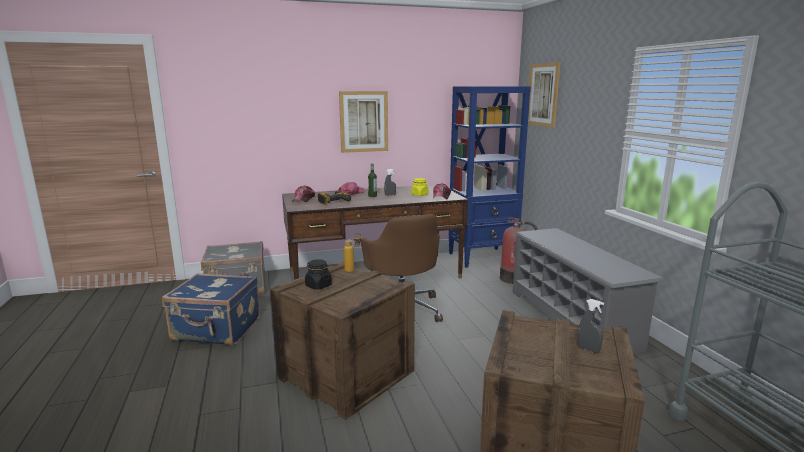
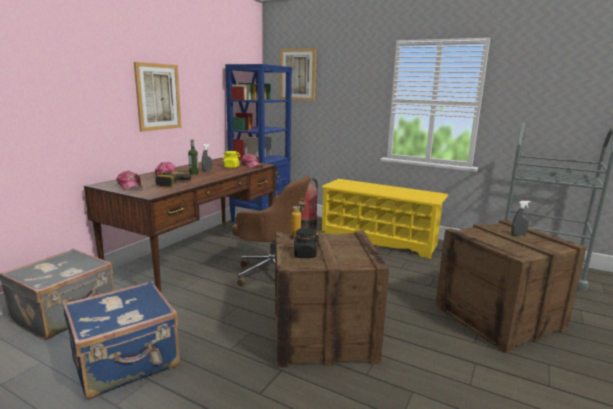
camera: 45 degrees left, 0 degrees up
grey shoe rack [512,228,665,354] -> yellow shoe rack [321,179,449,259]

